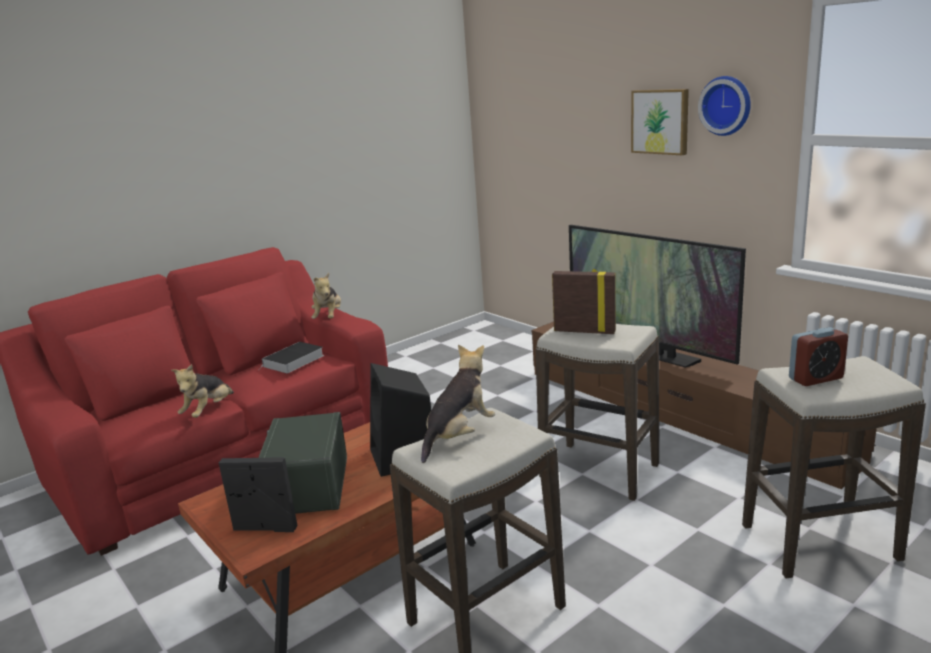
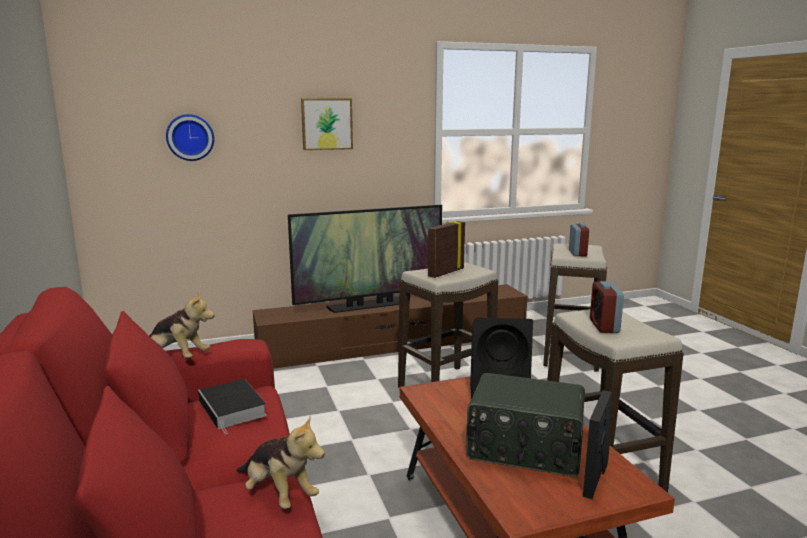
camera: 70 degrees left, 5 degrees down
plush toy [421,345,495,463] -> alarm clock [590,281,624,333]
wall clock [698,76,751,136] -> wall clock moved to [166,114,214,161]

